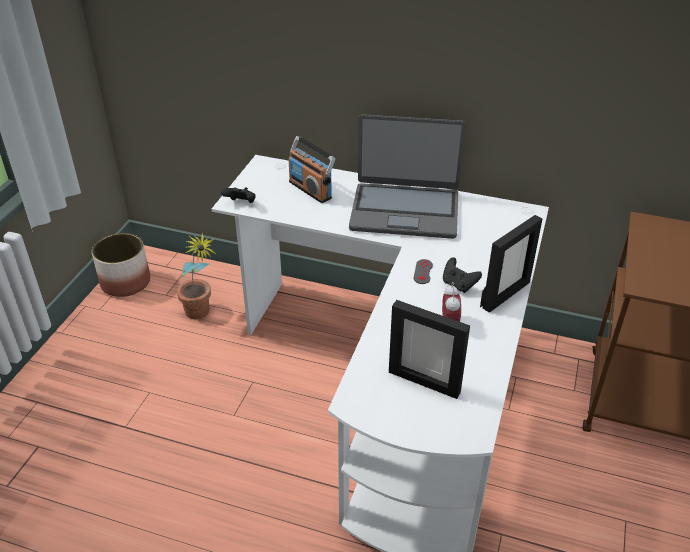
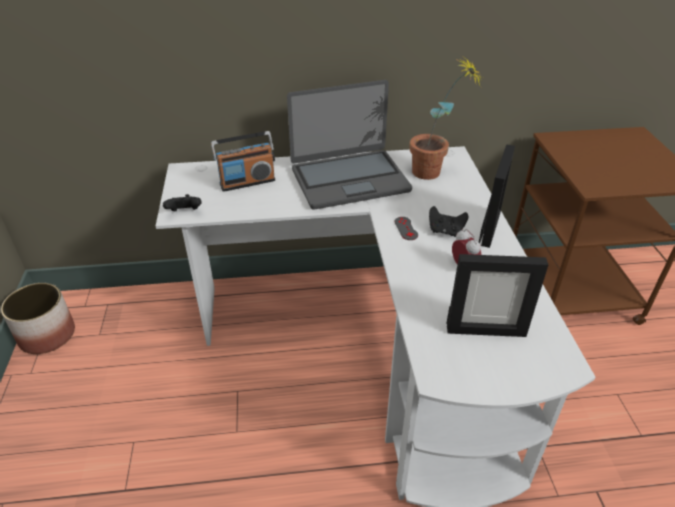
camera: 25 degrees left, 0 degrees up
potted plant [177,232,216,319] -> potted plant moved to [410,58,483,180]
radio [288,136,335,203] -> radio turned 45 degrees counterclockwise [211,131,275,192]

